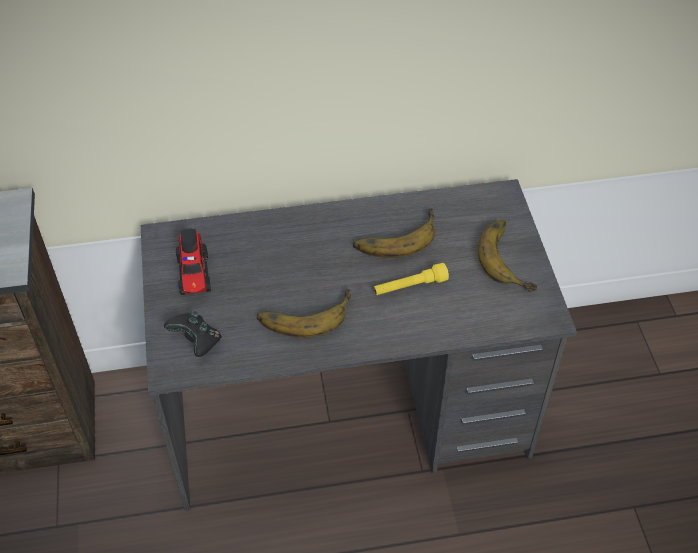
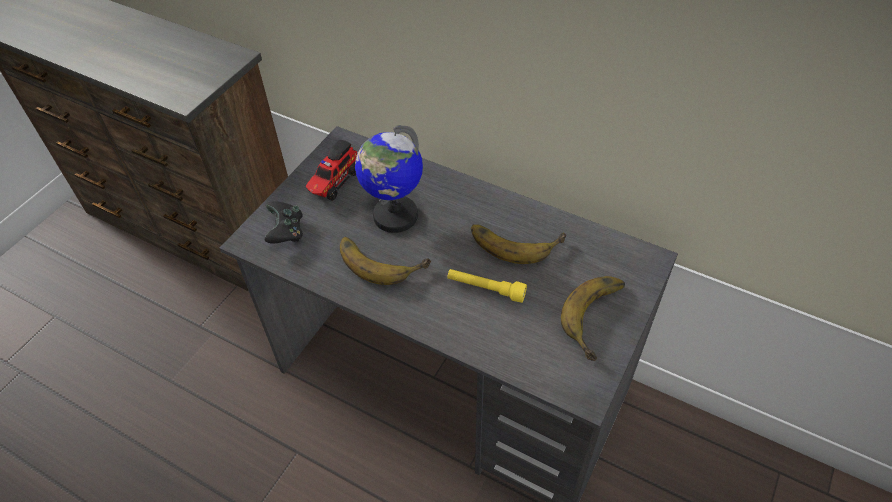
camera: 40 degrees right, 0 degrees up
none -> globe [355,125,423,233]

